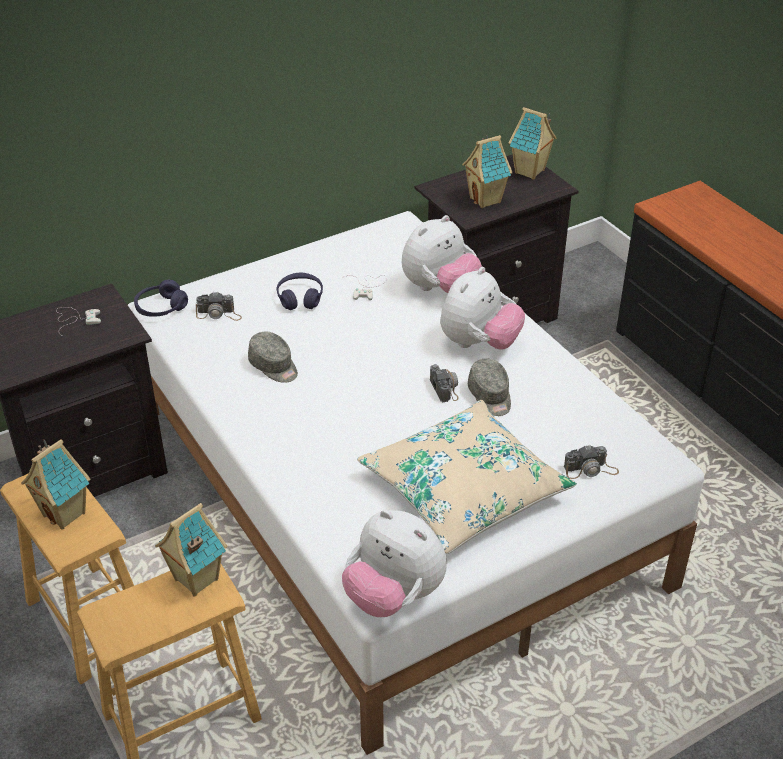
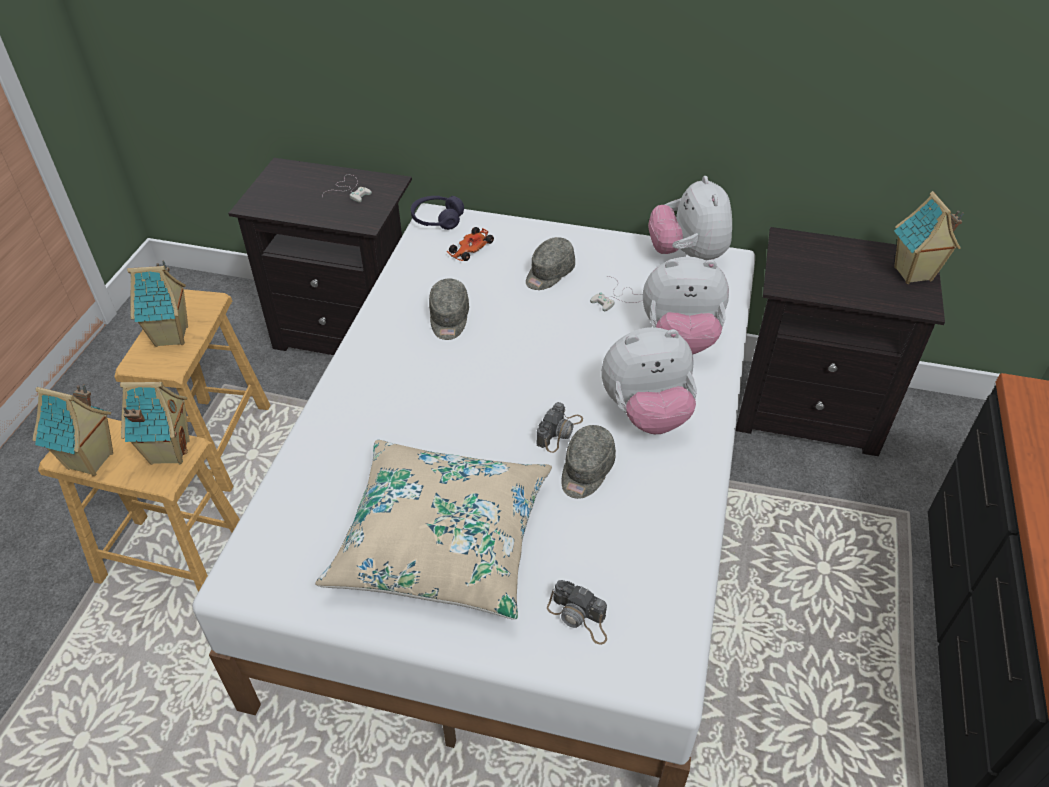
camera: 45 degrees right, 5 degrees up
camera [196,292,242,321] -> toy car [446,227,494,261]
purple headphones [277,273,323,310] -> grey cap [526,237,575,290]
plush toy [342,510,447,617] -> plush toy moved to [648,176,732,261]
toy house [462,135,512,208] -> toy house moved to [33,384,113,476]

